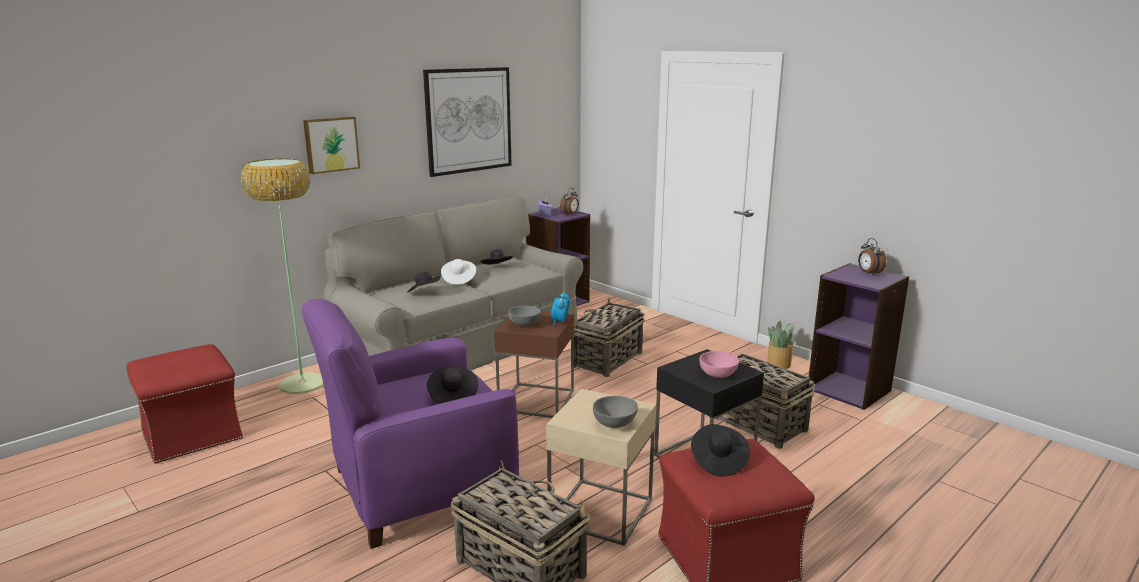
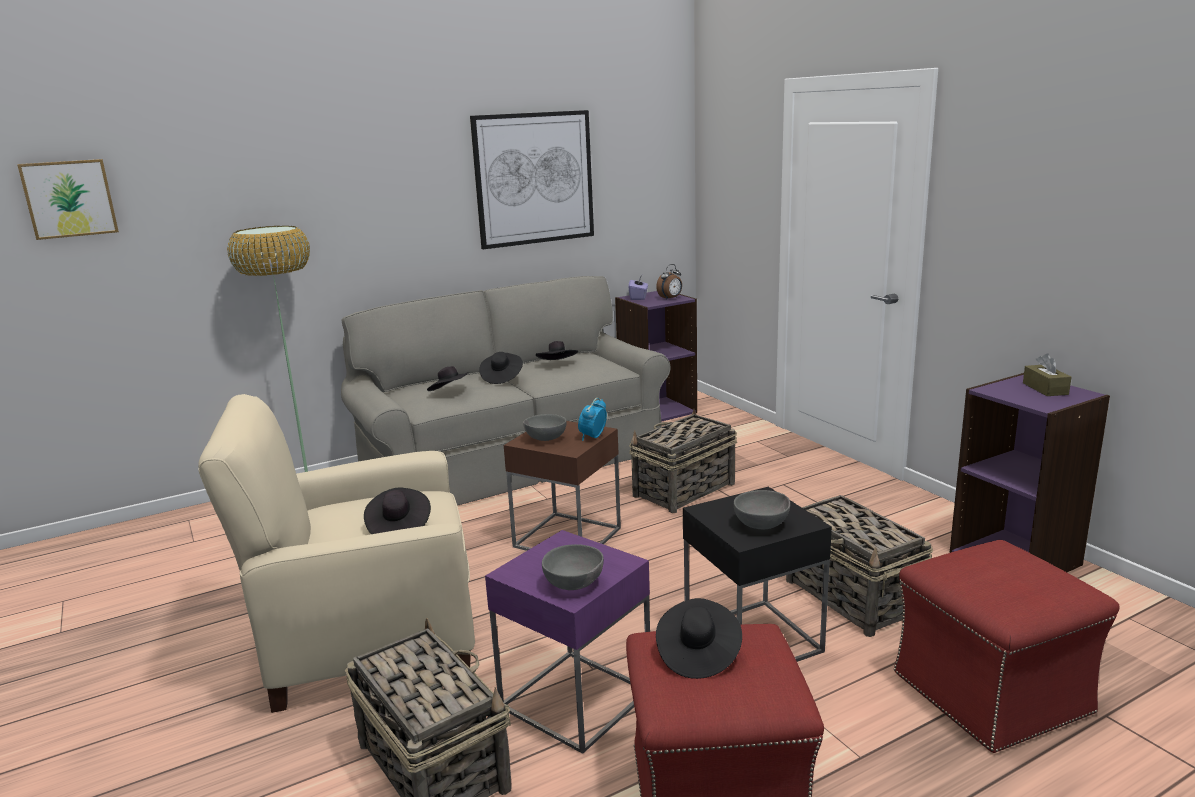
camera: 15 degrees right, 0 degrees up
red ottoman [126,344,243,464] -> red ottoman moved to [894,540,1120,753]
purple armchair [302,299,519,549] -> beige armchair [198,394,475,713]
picture [303,117,360,174] -> picture moved to [17,159,119,240]
white hat [441,259,476,285] -> black hat [479,352,523,384]
beige side table [546,389,656,546] -> purple side table [485,530,650,754]
pink bowl [699,351,739,378] -> grey bowl [734,490,790,529]
potted plant [767,321,794,369] -> none
alarm clock [858,238,886,276] -> brown tissue box [1023,353,1071,396]

